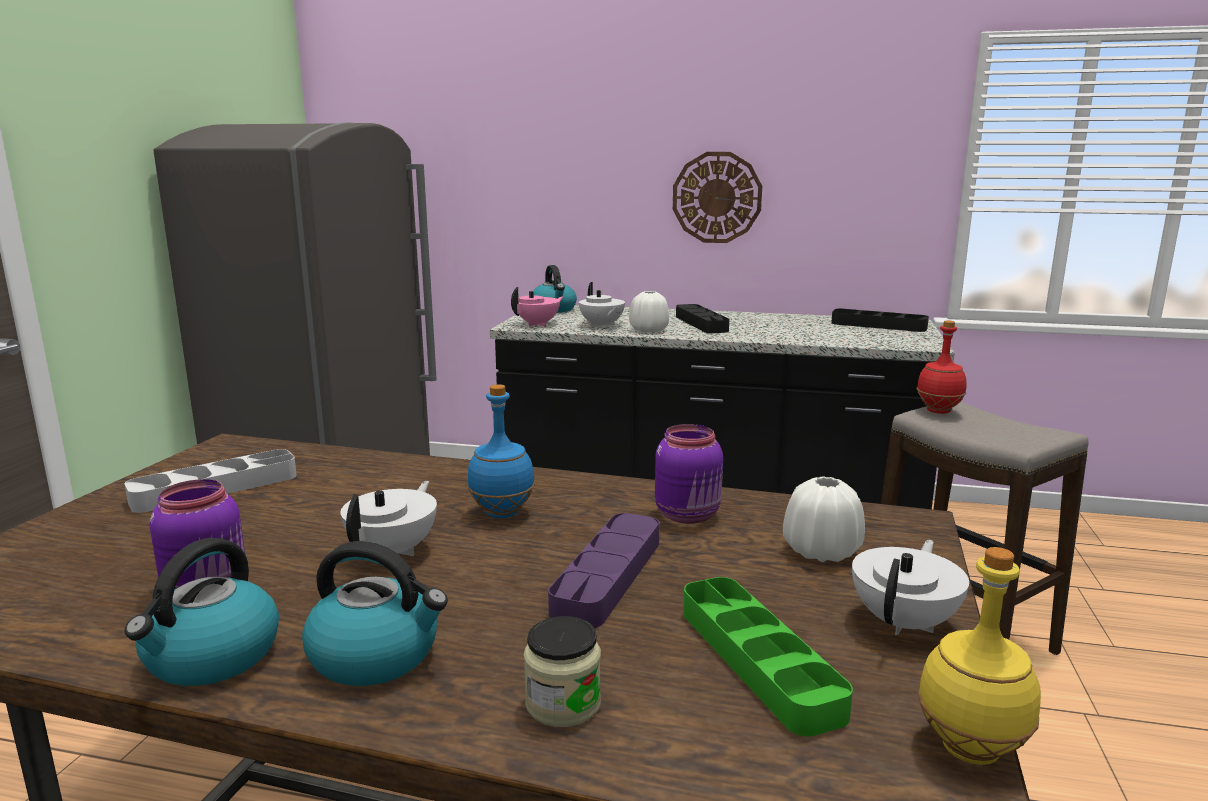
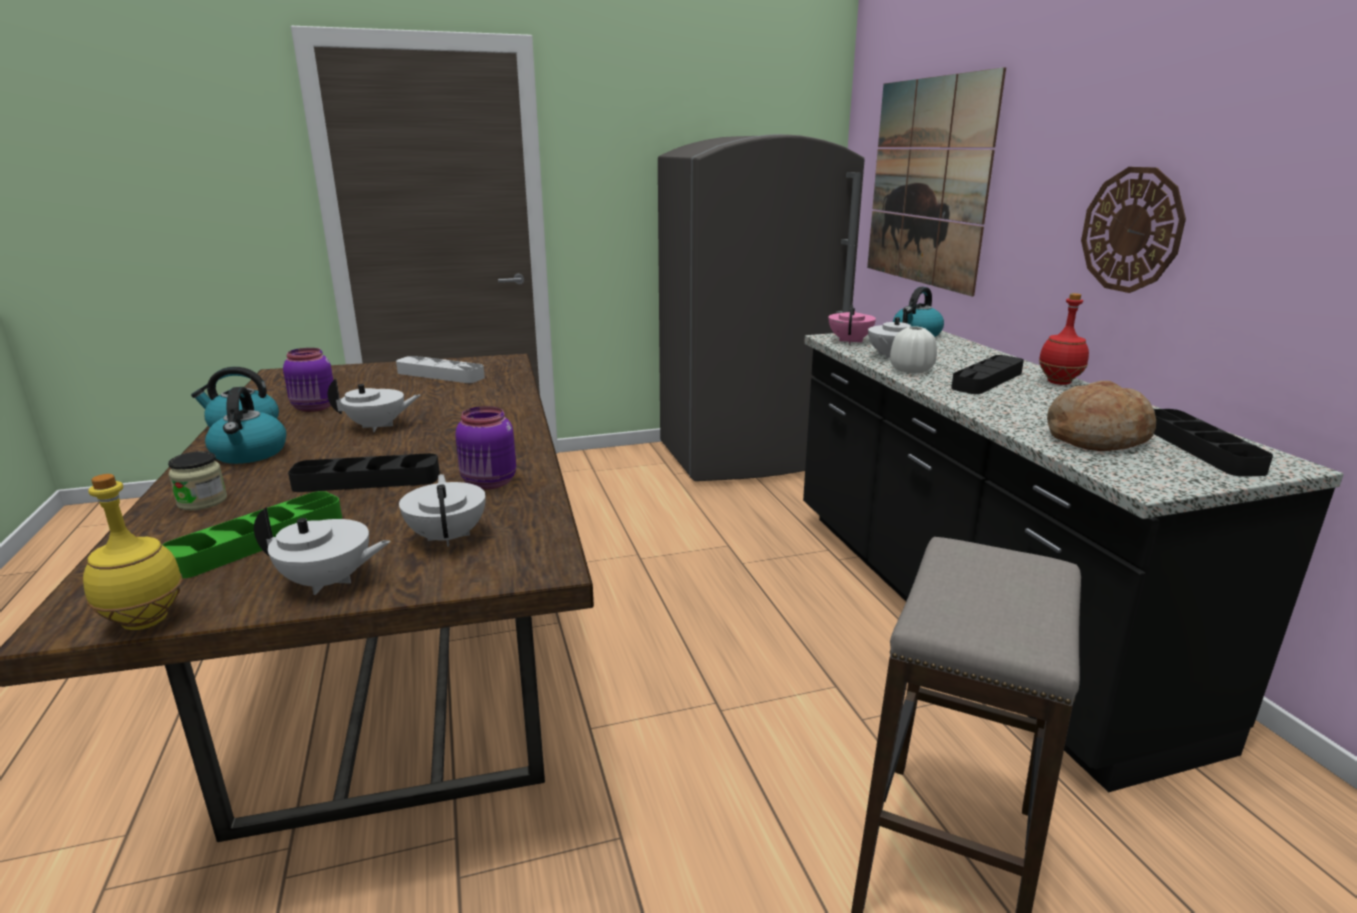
camera: 60 degrees right, 5 degrees up
blue bottle [467,384,535,519] -> none
pink teapot [511,287,564,326] -> pink teapot turned 90 degrees counterclockwise [829,305,876,344]
purple tray [548,513,660,628] -> black tray [288,453,440,492]
white vase [783,476,865,562] -> white teapot [399,474,486,547]
red bottle [917,321,966,414] -> red bottle moved to [1039,293,1089,385]
none -> picture [867,67,1006,296]
none -> bread [1047,381,1156,451]

